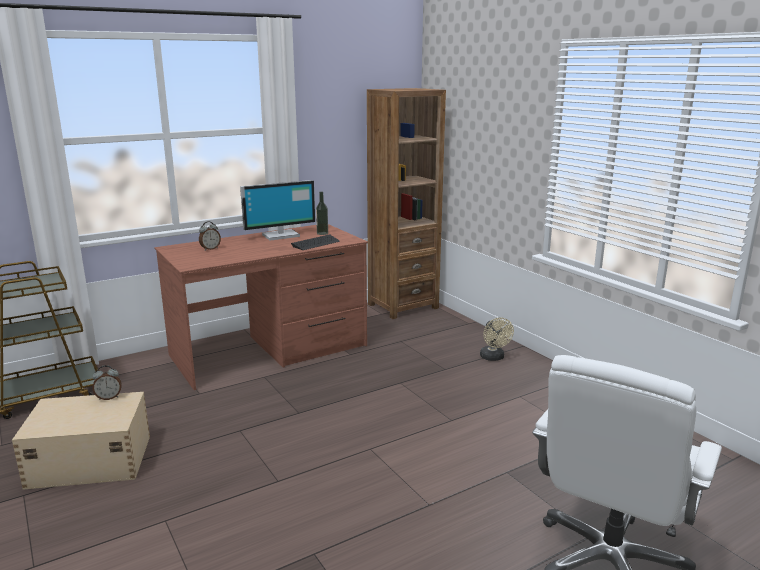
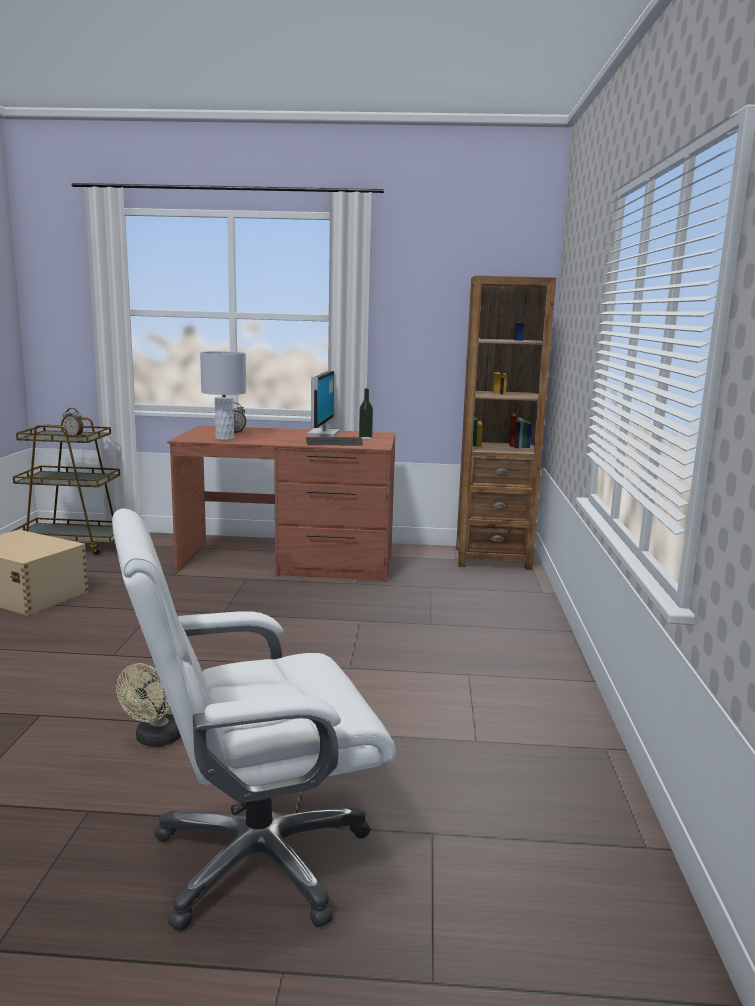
camera: 35 degrees right, 5 degrees down
alarm clock [92,365,122,400] -> alarm clock moved to [61,408,83,438]
monitor [240,180,315,240] -> monitor turned 90 degrees counterclockwise [307,371,341,437]
beige fan [480,318,514,361] -> beige fan moved to [116,663,181,747]
none -> grey table lamp [200,351,246,440]

